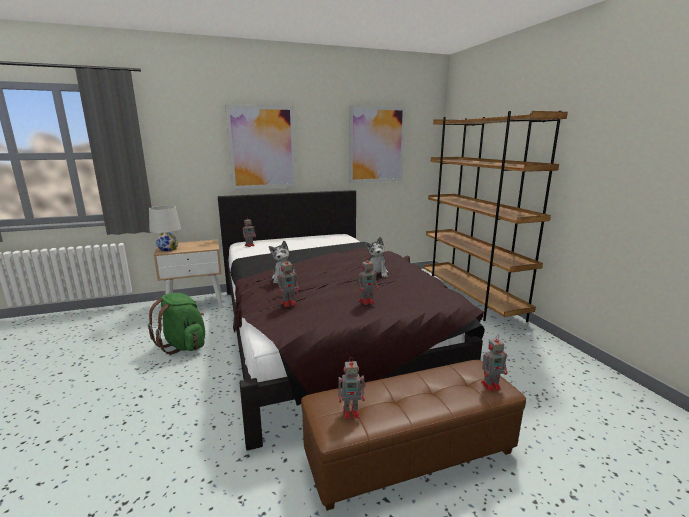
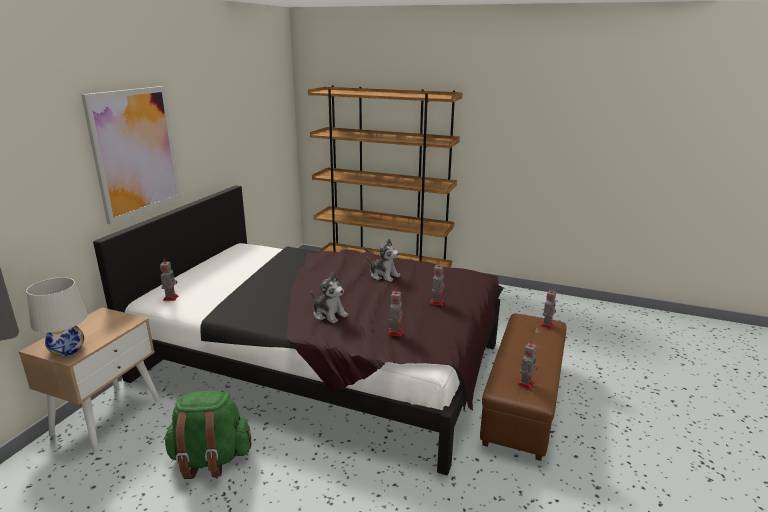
camera: 50 degrees left, 5 degrees up
picture [349,106,406,183] -> none

